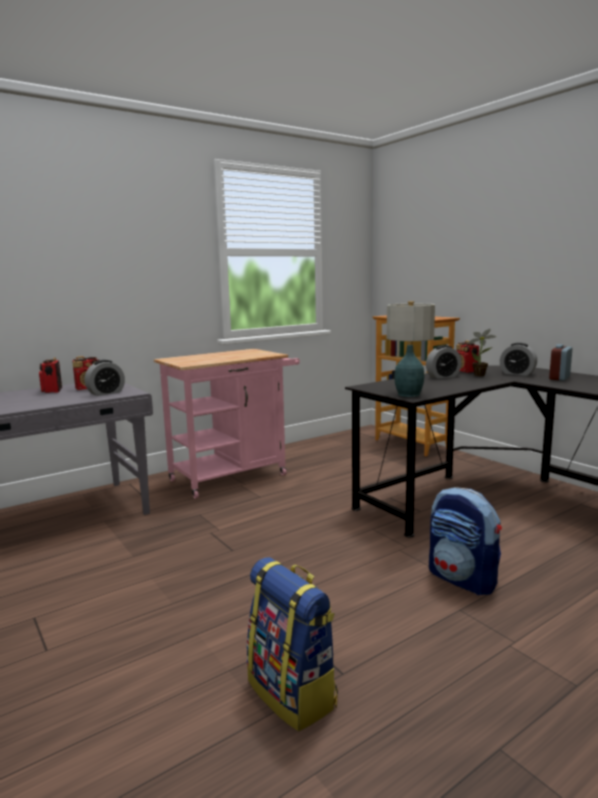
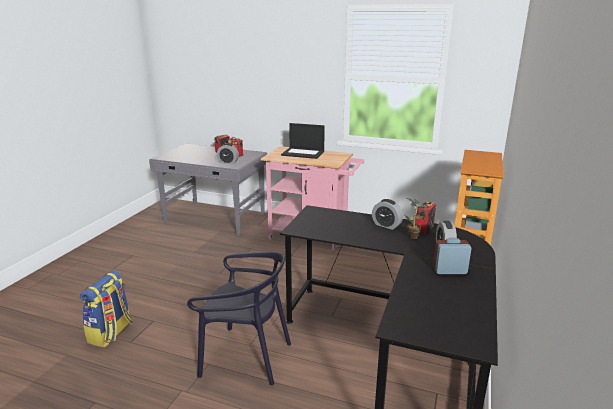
camera: 55 degrees right, 10 degrees up
table lamp [387,301,435,397] -> none
backpack [429,487,502,595] -> black chair [187,252,291,385]
none -> laptop [281,123,325,159]

